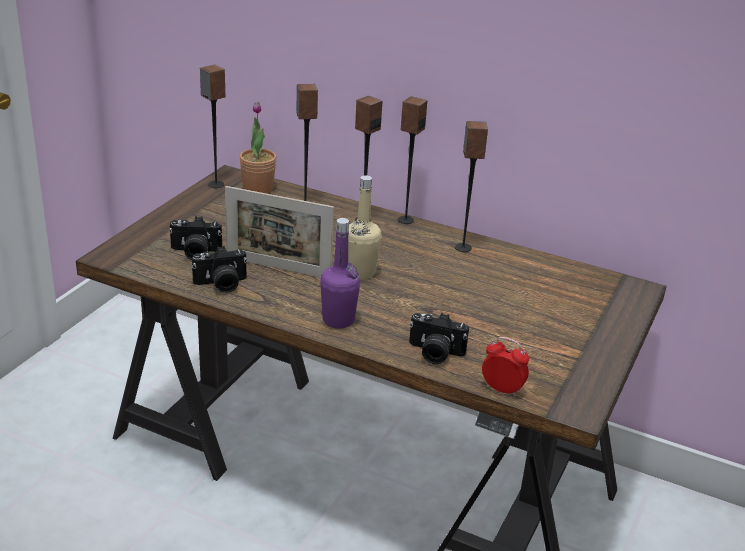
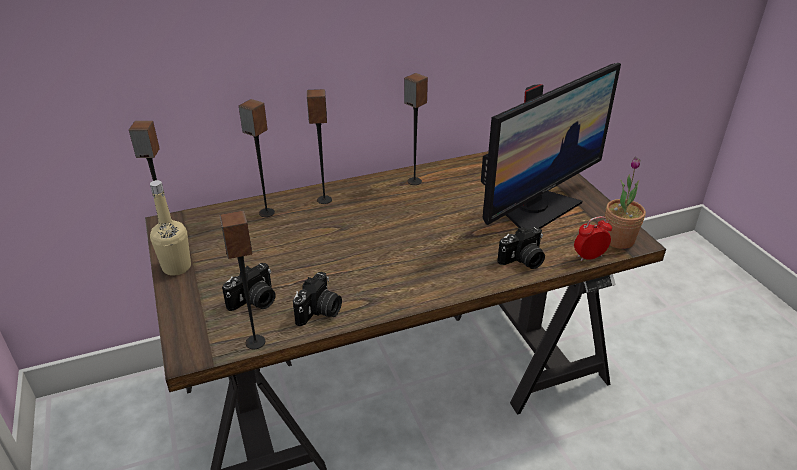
camera: 45 degrees left, 5 degrees up
picture frame [225,186,334,277] -> none
potted plant [239,102,276,194] -> potted plant moved to [605,157,646,249]
purple bottle [320,218,360,328] -> none
beige bottle [348,175,382,279] -> beige bottle moved to [150,180,191,276]
speaker [398,96,427,224] -> speaker moved to [219,211,265,349]
none -> monitor [481,63,621,230]

